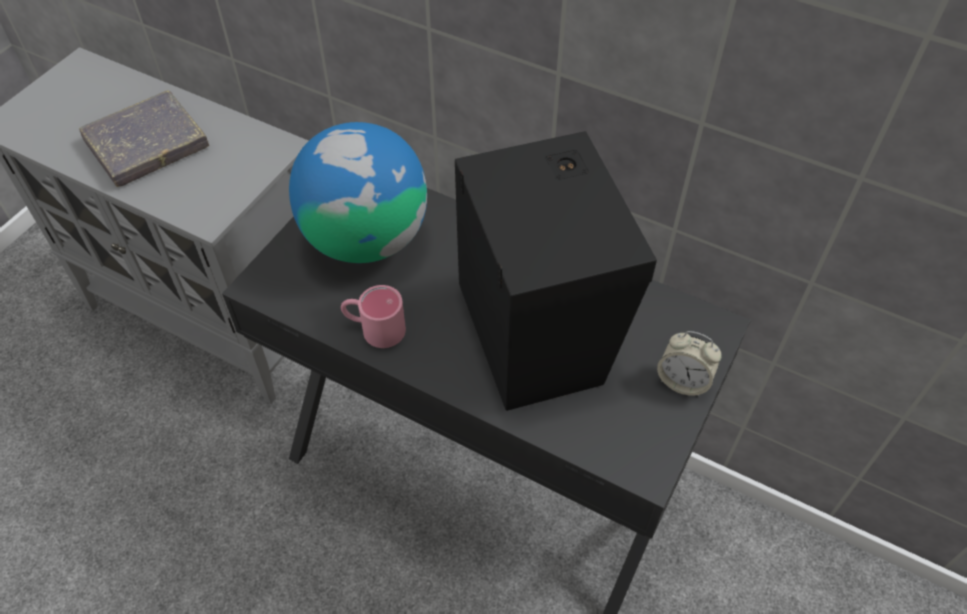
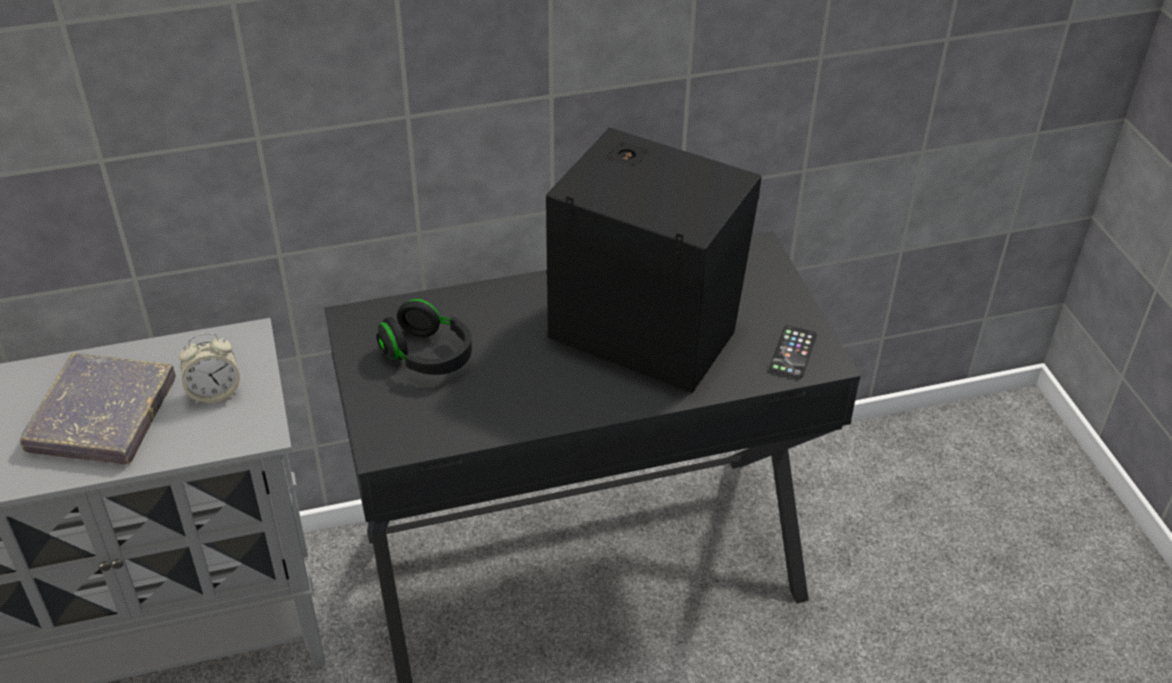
camera: 45 degrees left, 10 degrees down
globe [289,122,427,263] -> black headphones [376,299,472,375]
pink mug [341,285,406,348] -> none
alarm clock [657,331,722,396] -> alarm clock moved to [179,333,240,404]
none -> phone [769,325,817,379]

